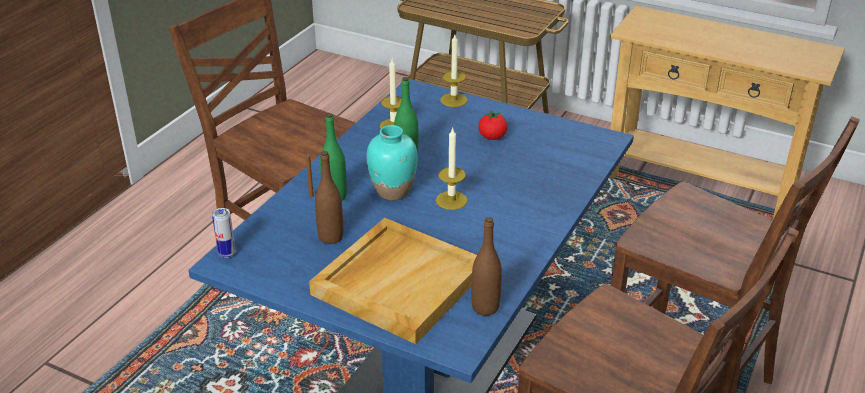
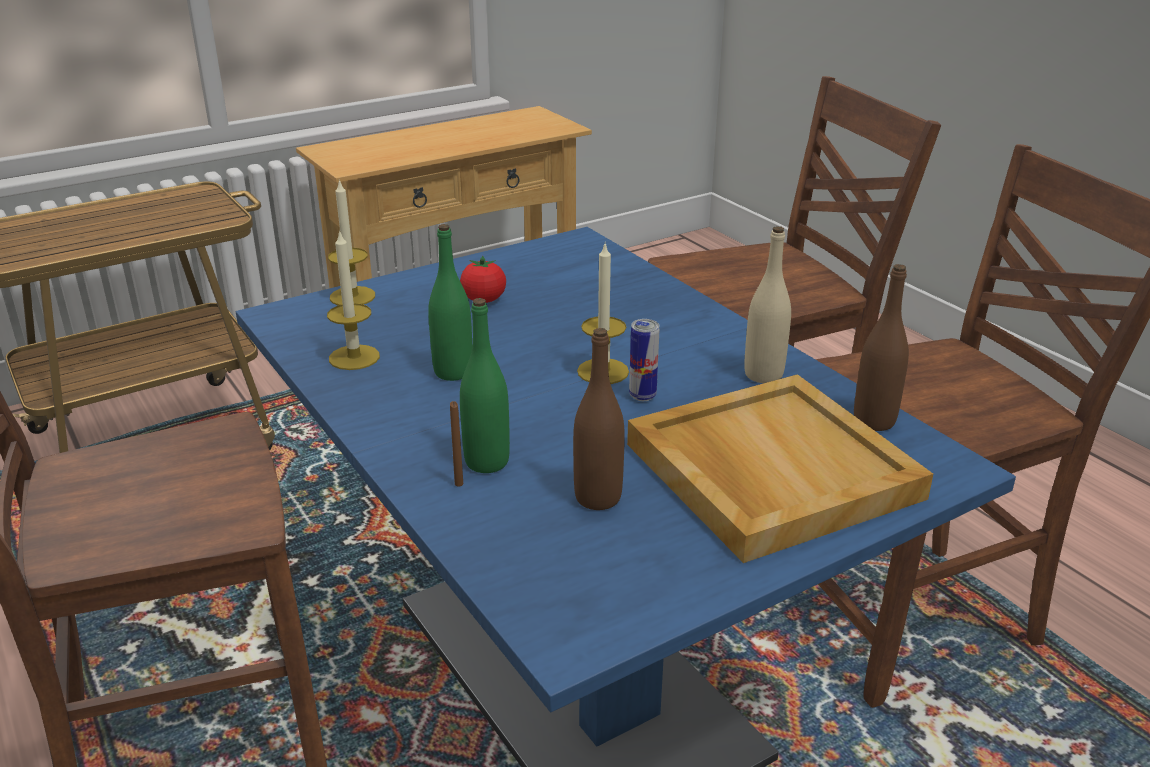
camera: 60 degrees left, 5 degrees down
can [212,208,236,258] -> can moved to [629,319,659,401]
turquoise vase [367,125,418,201] -> none
none -> beige bottle [744,226,791,383]

